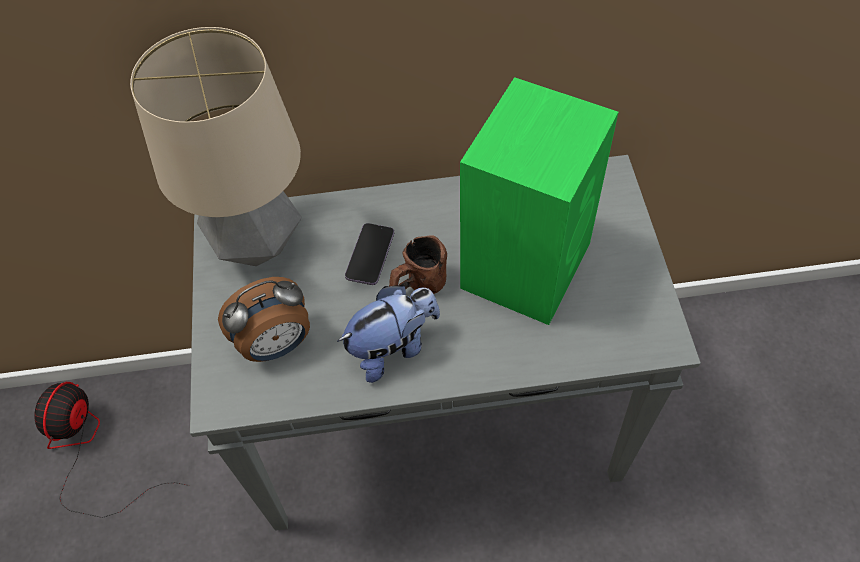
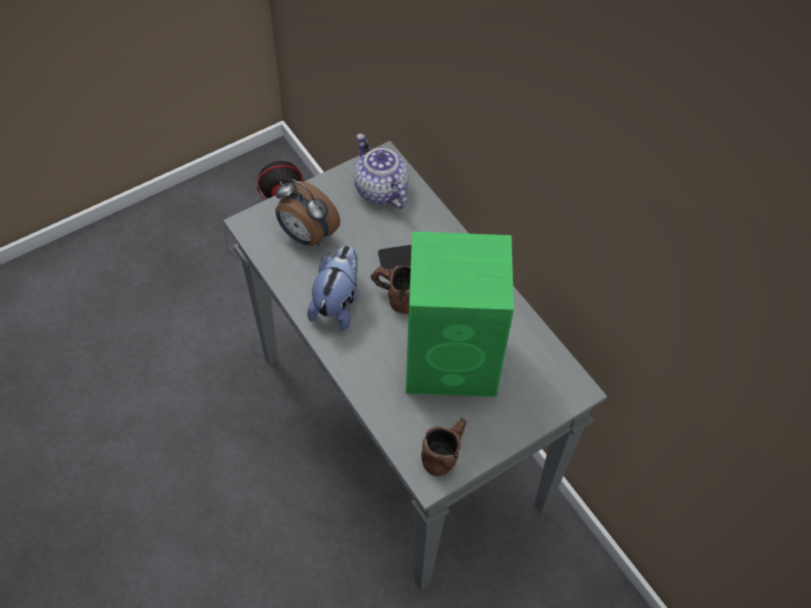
camera: 60 degrees right, 0 degrees up
table lamp [130,27,302,266] -> teapot [354,134,409,209]
plush toy [337,285,440,383] -> plush toy turned 105 degrees counterclockwise [307,245,359,331]
none -> brown mug [421,418,466,476]

